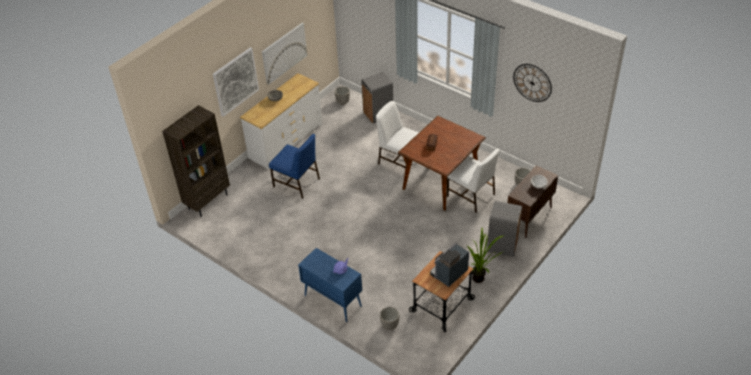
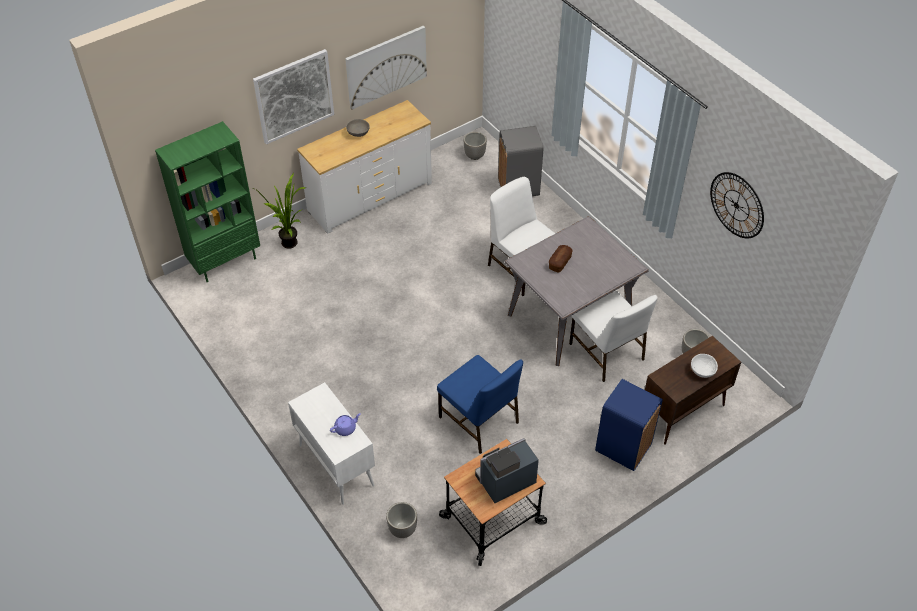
camera: 15 degrees right, 5 degrees up
brown bookcase [162,105,230,217] -> green bookcase [155,121,260,282]
blue chair [269,134,320,199] -> blue chair moved to [437,355,523,454]
blue cabinet [298,248,362,322] -> white cabinet [288,382,375,505]
brown dining table [398,116,486,211] -> grey dining table [504,216,649,366]
potted plant [468,228,505,283] -> potted plant moved to [255,173,306,249]
grey trash can [487,201,522,257] -> blue trash can [595,379,663,471]

